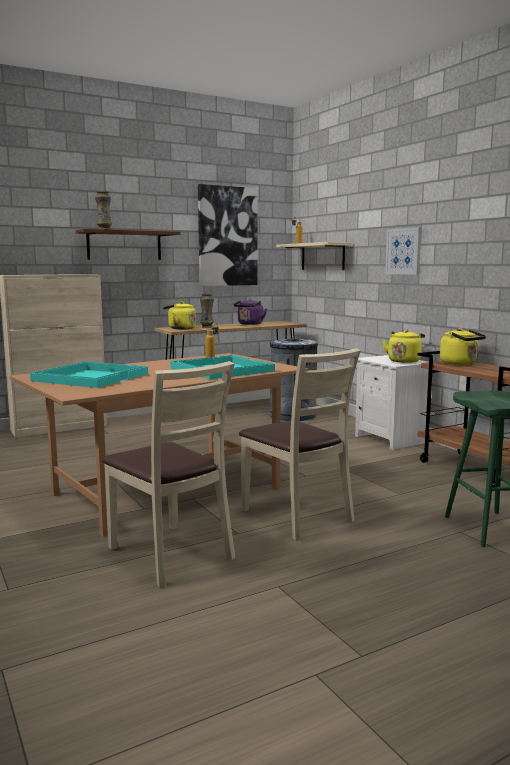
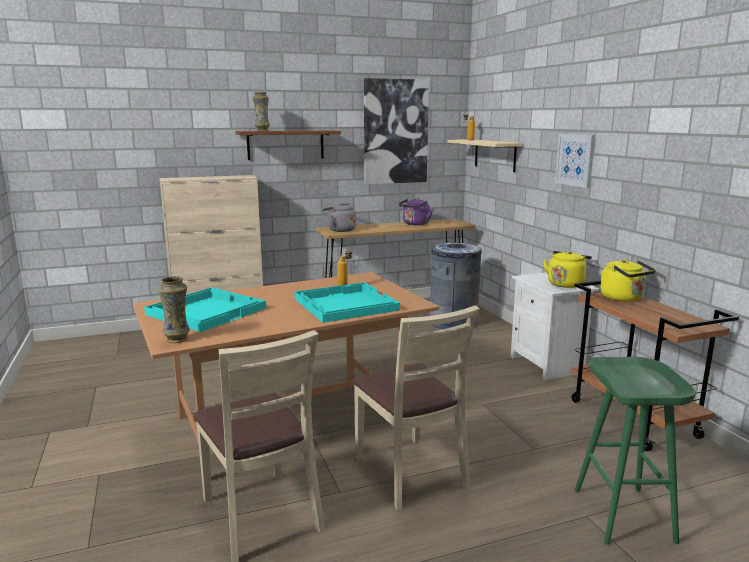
camera: 10 degrees right, 5 degrees up
yellow kettle [163,302,196,329] -> grey kettle [322,203,356,232]
vase [200,294,214,328] -> vase moved to [158,276,190,343]

